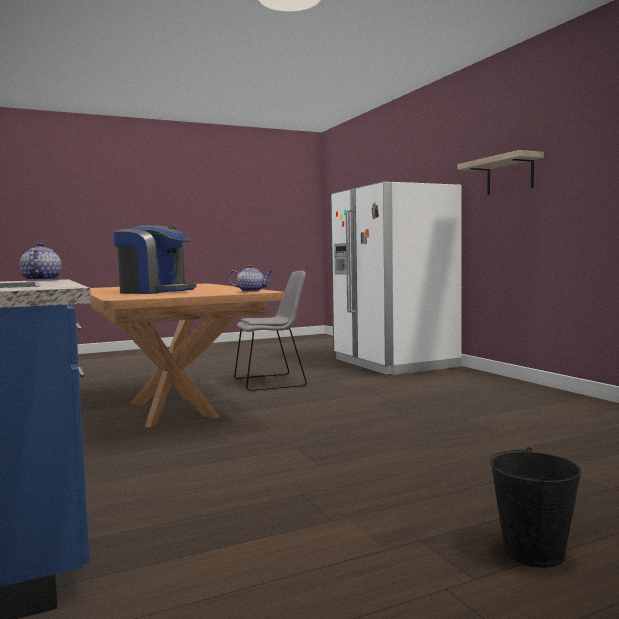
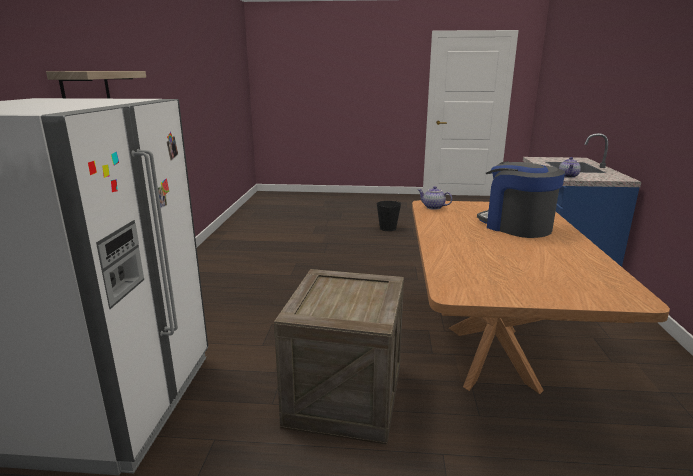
camera: 150 degrees left, 15 degrees up
grey chair [234,270,307,392] -> crate [274,269,404,445]

